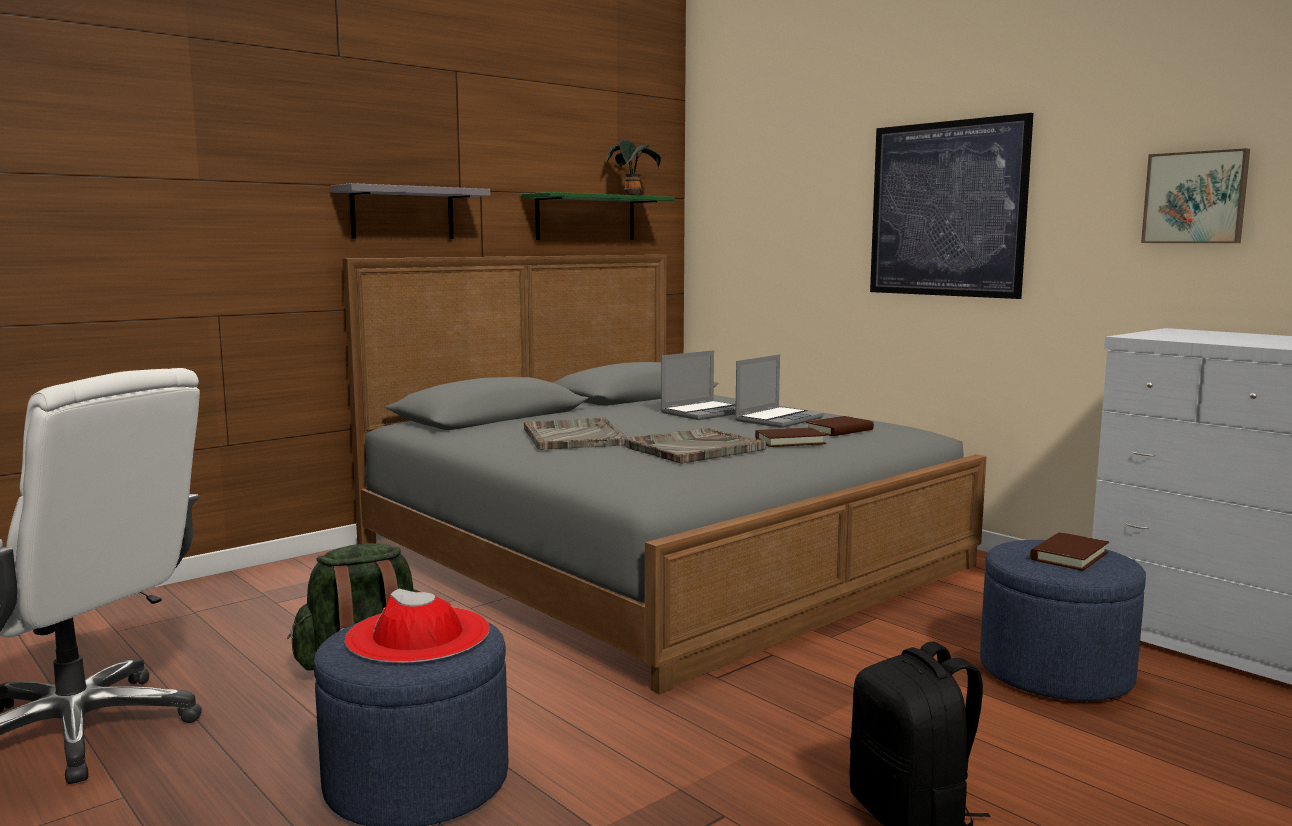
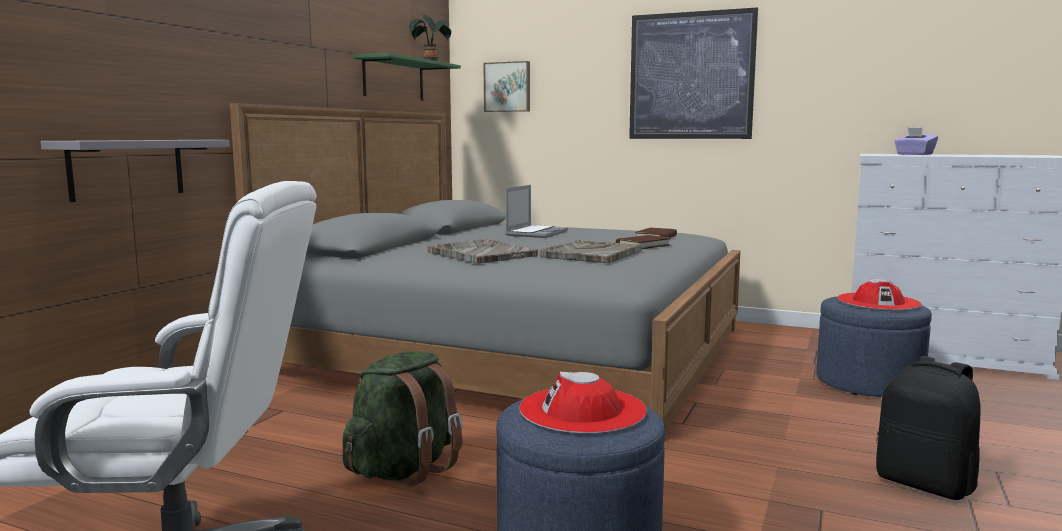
camera: 25 degrees left, 0 degrees up
grey shelf [331,183,490,239] -> grey shelf moved to [41,140,230,202]
laptop [735,354,824,428] -> none
brown book [1030,532,1109,571] -> red hat [837,279,922,310]
picture [1141,148,1250,243] -> picture moved to [483,61,530,112]
none -> purple tissue box [894,128,938,155]

